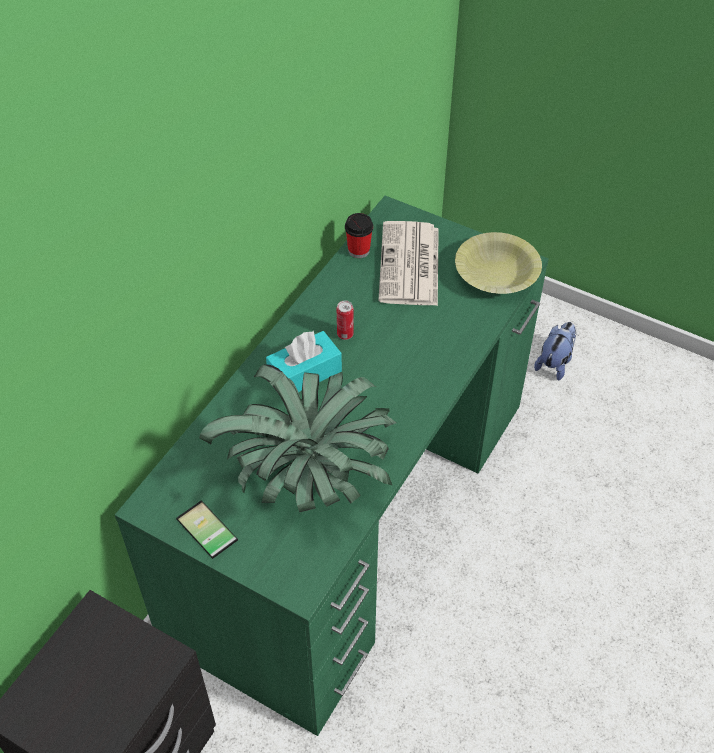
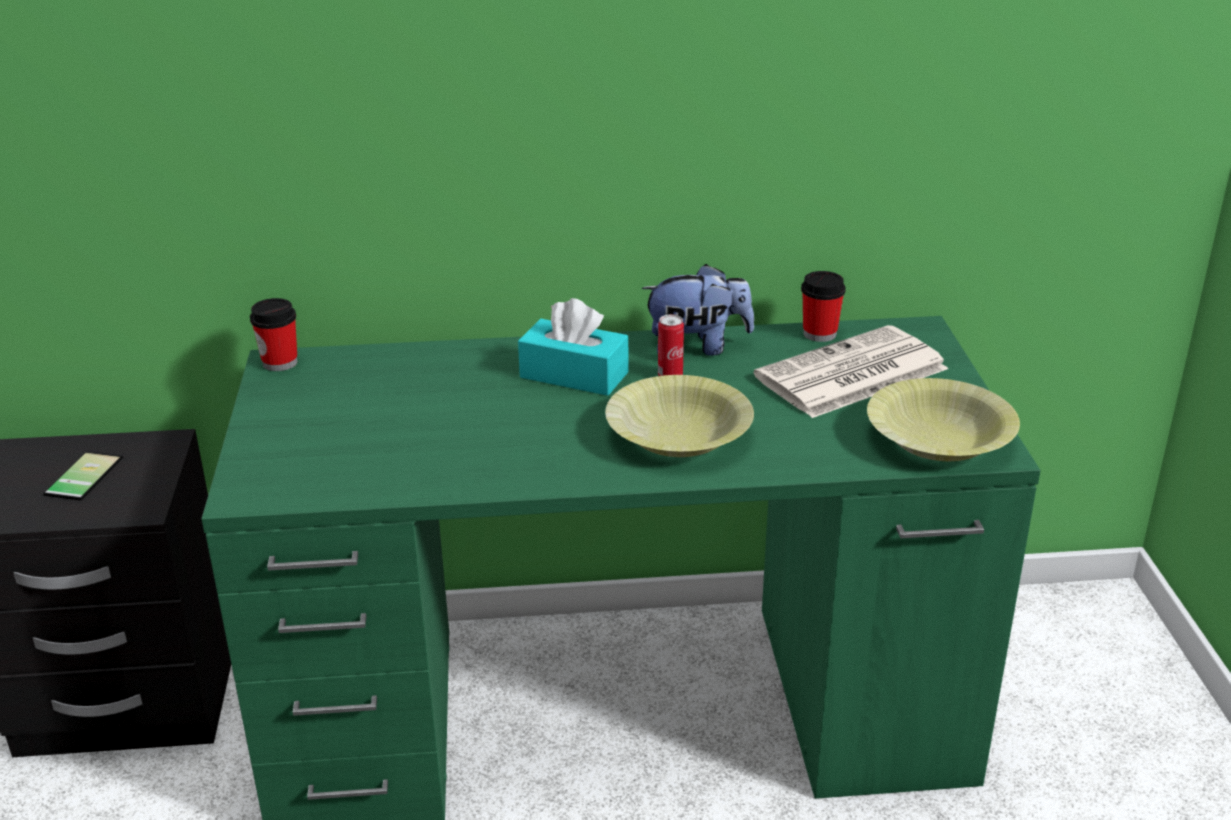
camera: 55 degrees right, 20 degrees down
phone [176,500,238,559] -> phone moved to [43,451,123,501]
potted plant [199,364,397,512] -> none
plush toy [534,322,577,380] -> plush toy moved to [642,264,754,356]
none -> cup [250,298,297,371]
none -> yellow bowl [605,375,754,457]

